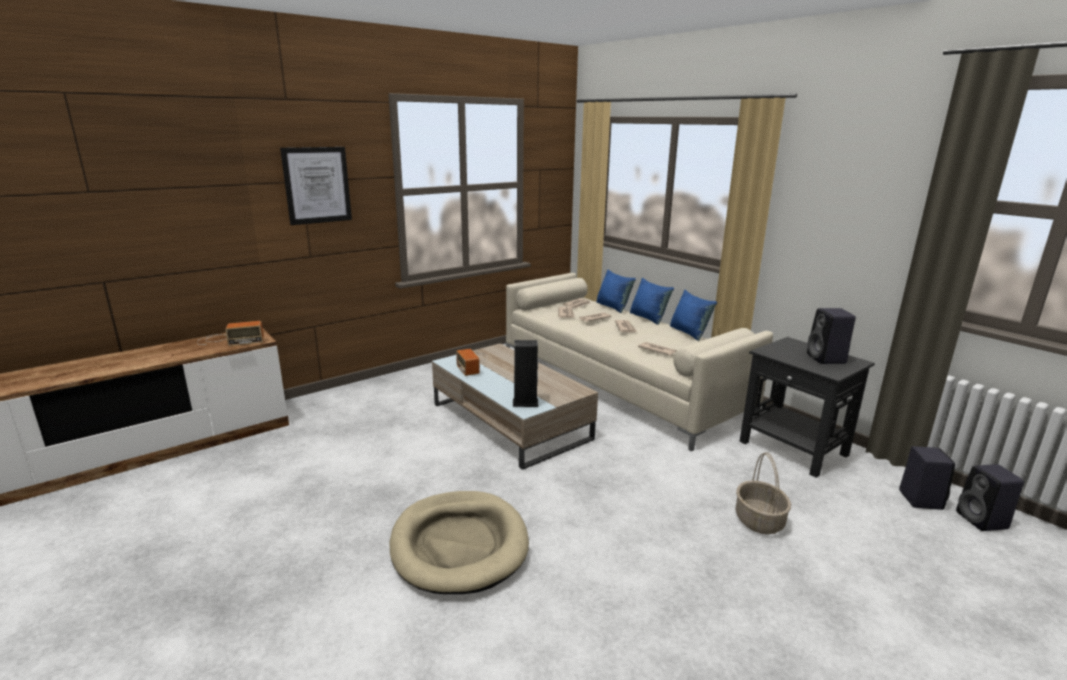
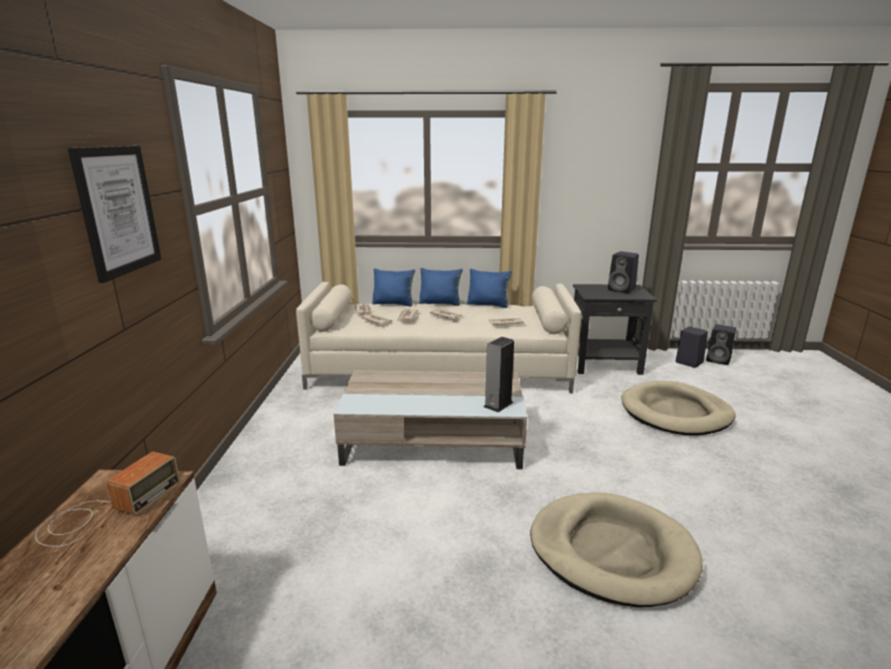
camera: 50 degrees left, 0 degrees up
radio [456,349,488,376] -> none
basket [736,452,791,534] -> beige dog bed [621,381,736,436]

